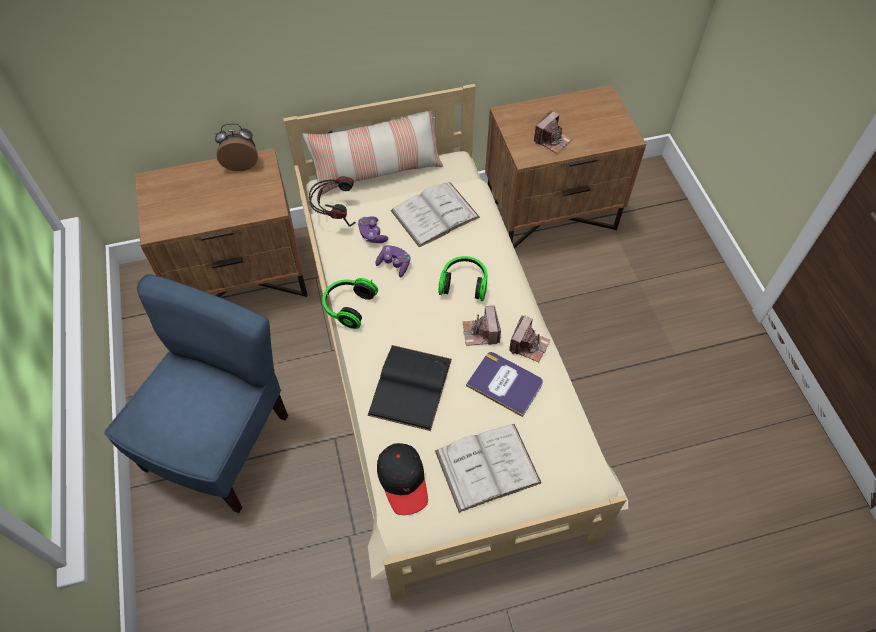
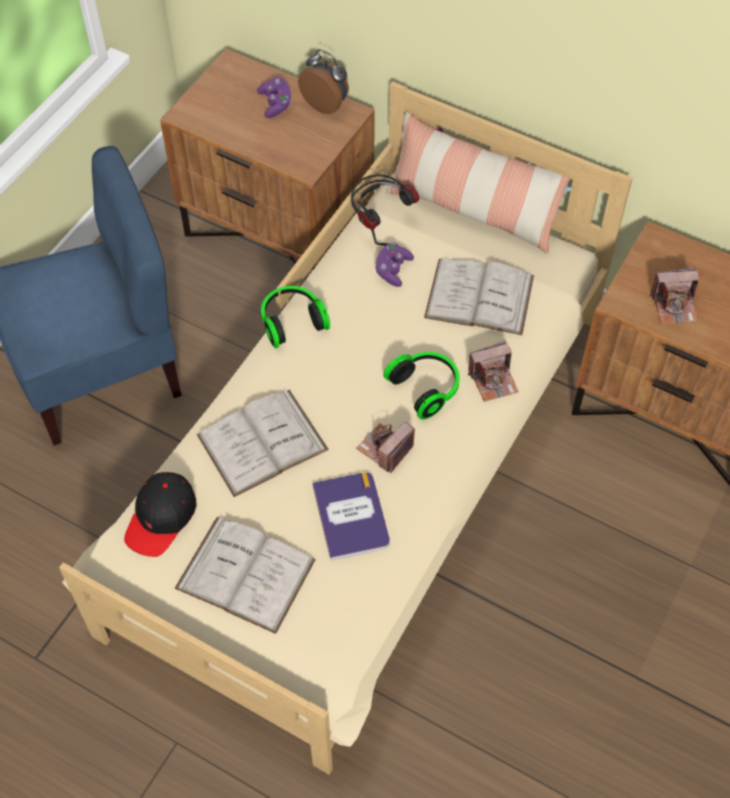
camera: 45 degrees right, 0 degrees up
black book [367,345,452,431] -> white book [197,390,329,497]
purple game controller [375,245,411,277] -> purple game controller moved to [257,77,292,118]
camera [509,315,550,362] -> camera moved to [468,341,519,402]

